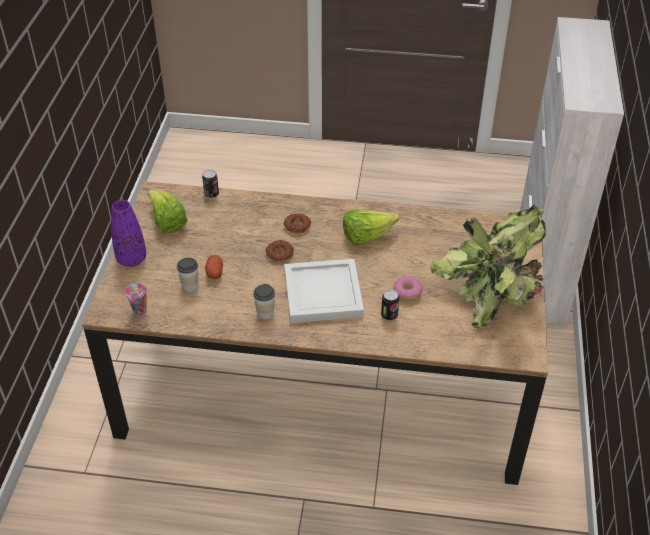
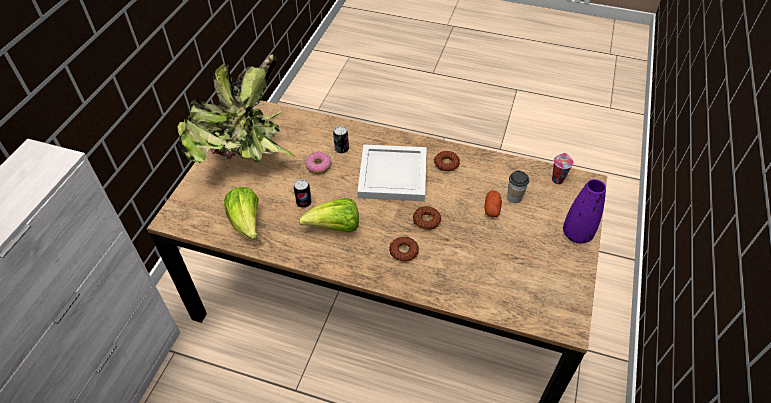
camera: 170 degrees left, 5 degrees up
lettuce [148,190,188,233] -> lettuce moved to [224,187,259,240]
can [202,170,219,198] -> can moved to [294,179,312,208]
cup [253,284,275,320] -> donut [434,151,460,171]

